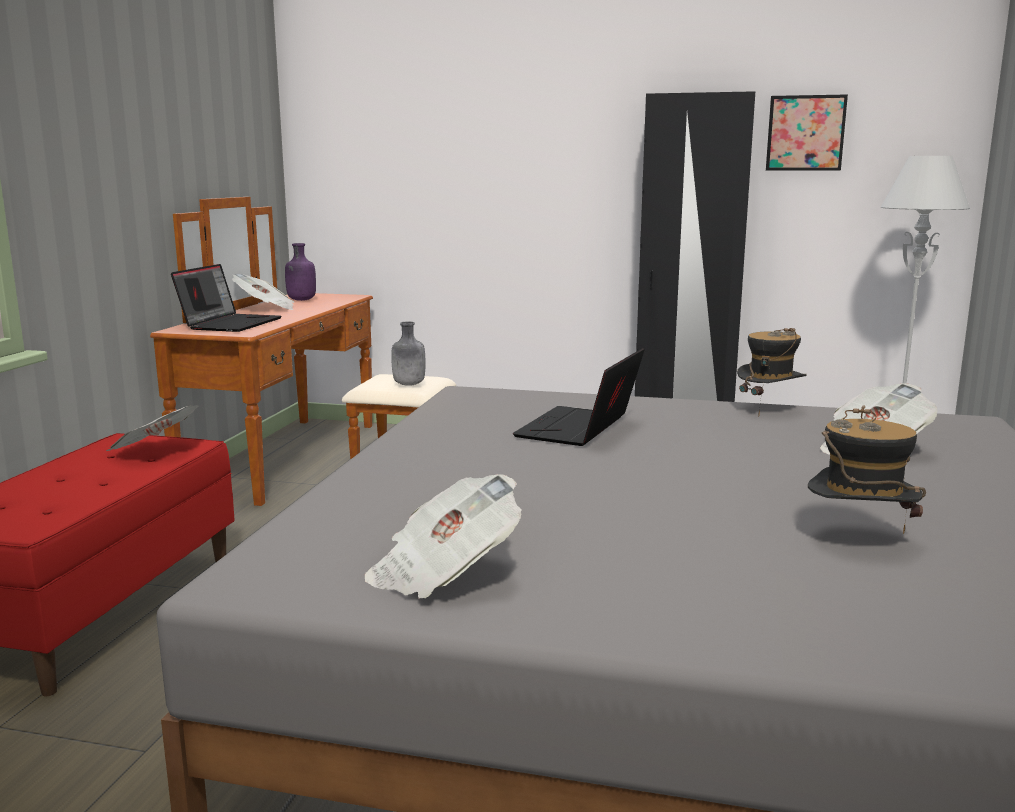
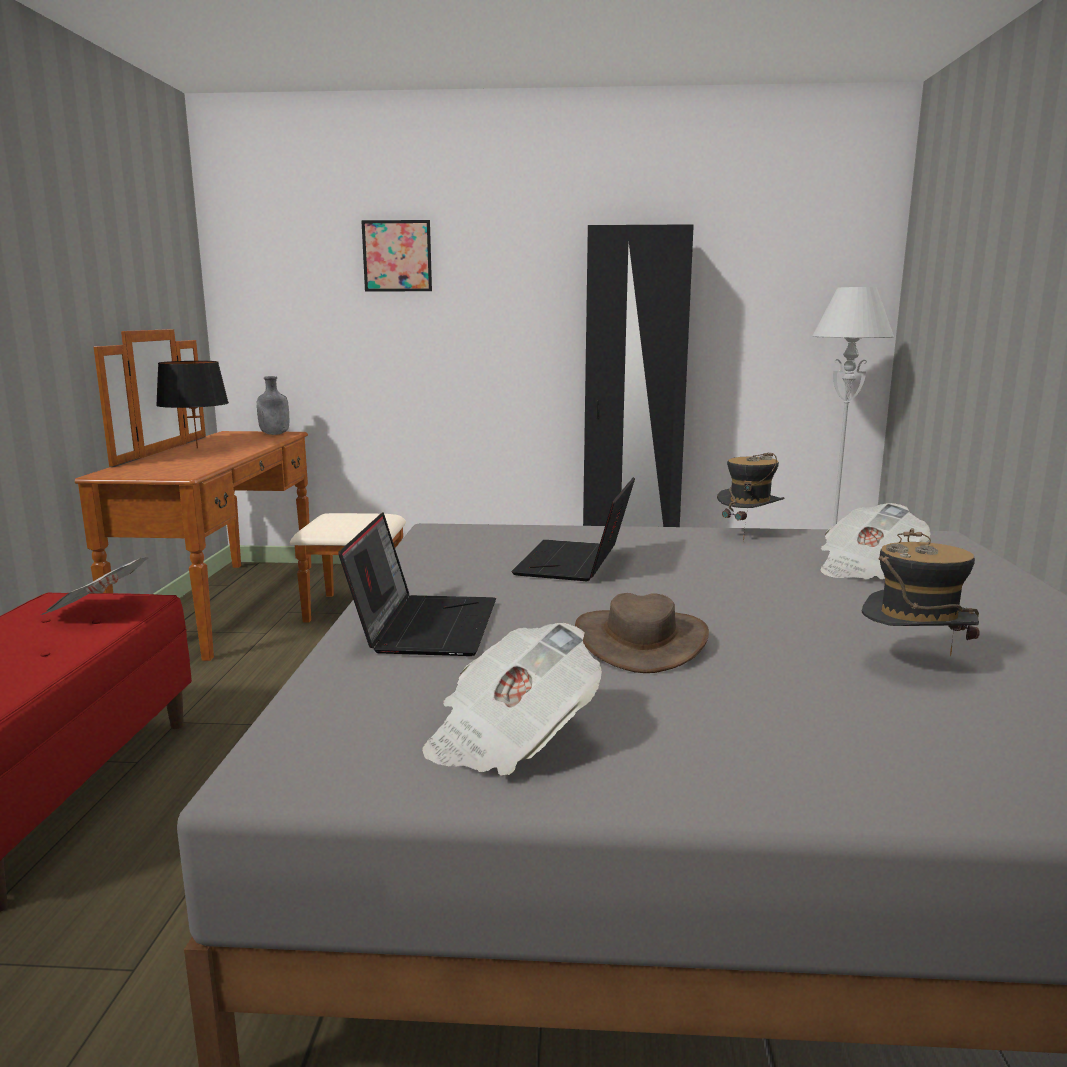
camera: 10 degrees left, 0 degrees up
laptop [171,264,281,332] -> laptop moved to [338,513,496,656]
newspaper [232,274,294,310] -> black table lamp [156,361,229,448]
purple bottle [285,243,316,301] -> none
grey bottle [391,321,425,386] -> grey bottle moved to [257,376,289,435]
picture [766,94,848,170] -> picture moved to [361,220,432,291]
none -> brown hat [575,593,709,673]

